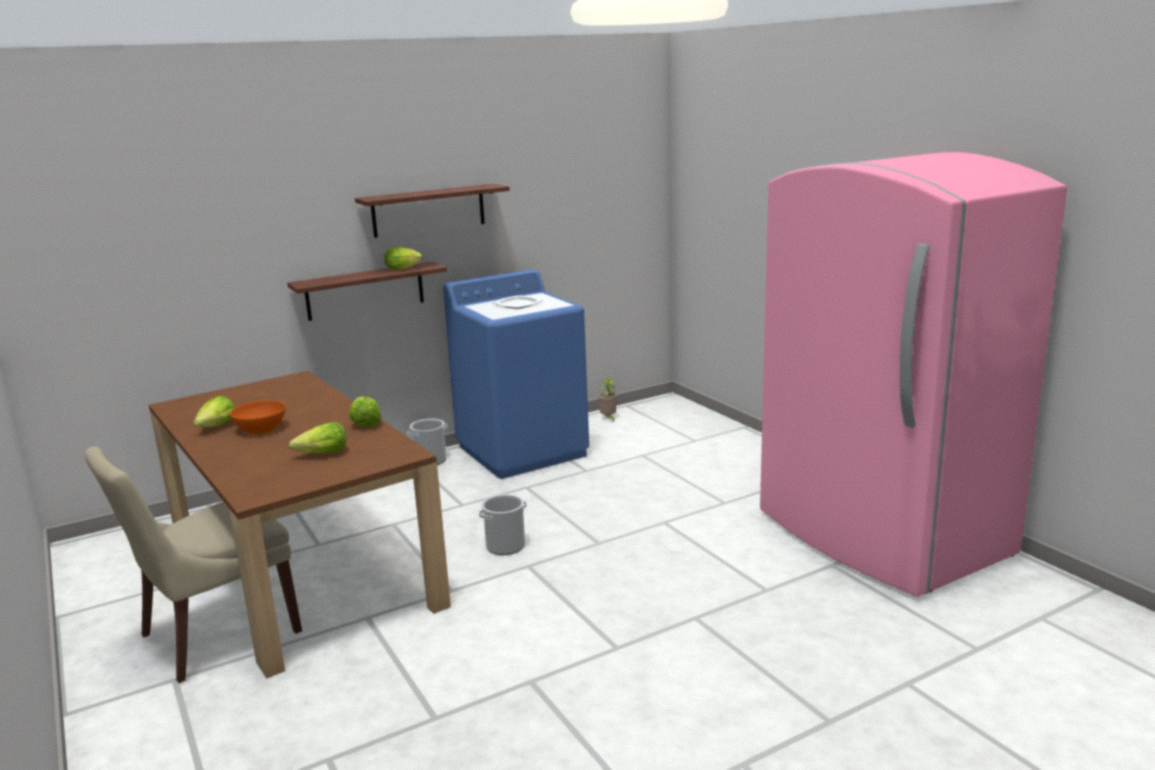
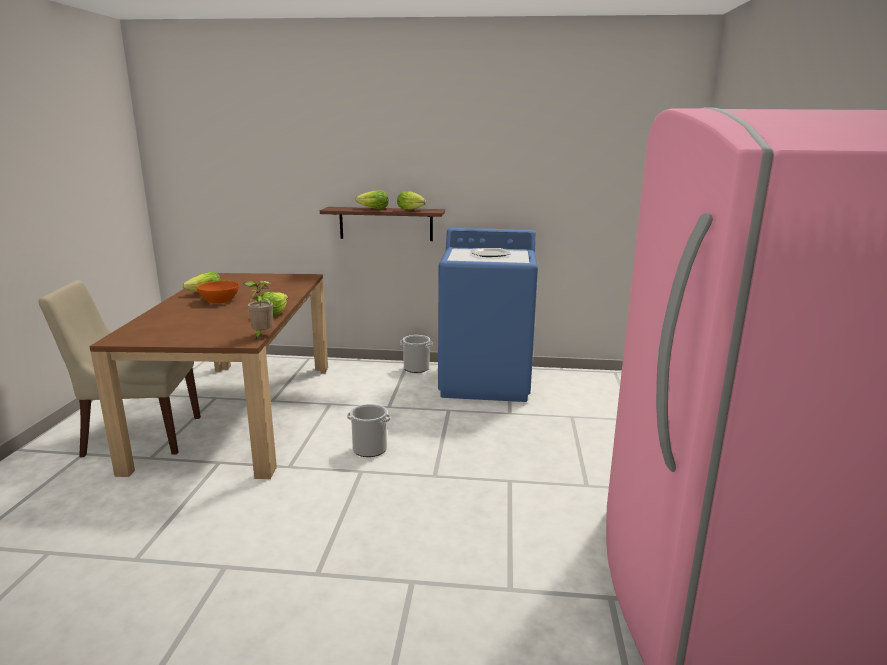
camera: 35 degrees right, 0 degrees up
lettuce [289,422,346,453] -> lettuce moved to [356,190,389,209]
shelf [355,184,510,238] -> none
potted plant [598,377,617,422] -> potted plant moved to [243,280,273,339]

